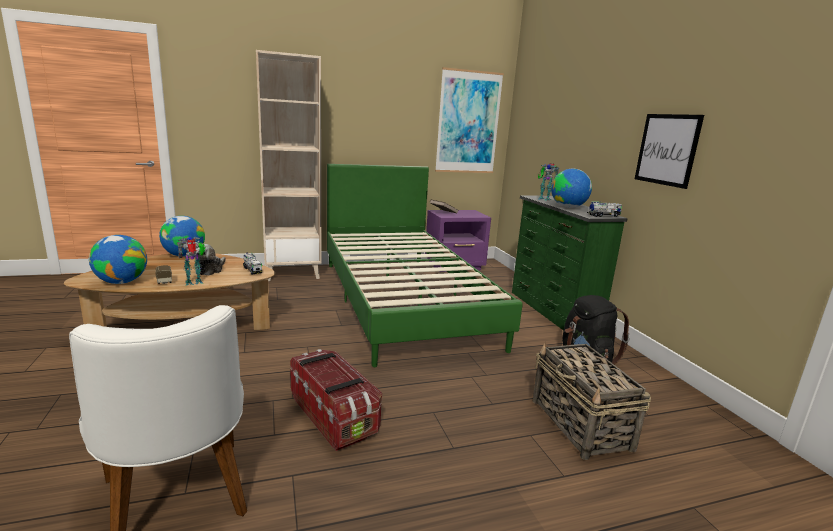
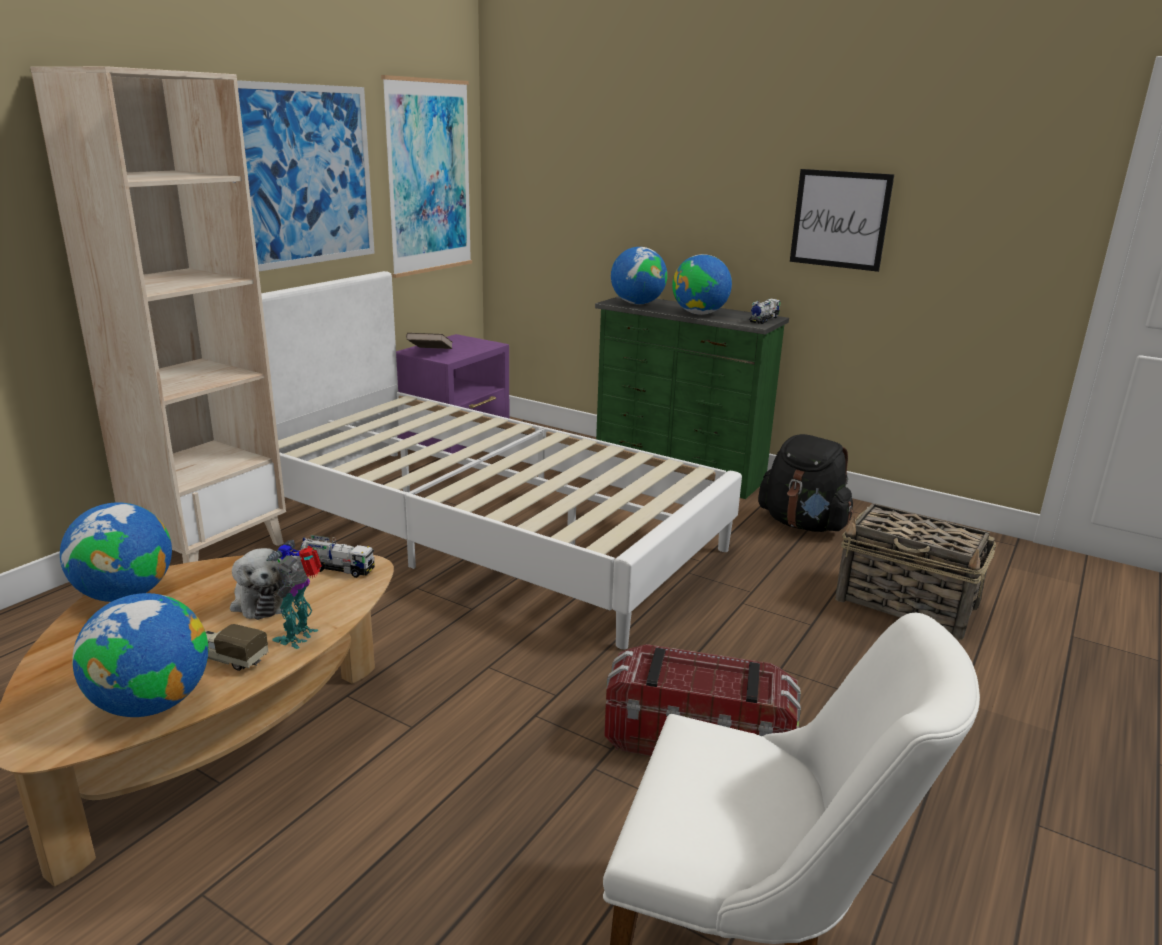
camera: 40 degrees left, 5 degrees up
green bed [327,164,523,367] -> white bed [261,271,742,649]
toy robot [538,163,559,201] -> globe [611,247,667,305]
none -> picture [237,80,375,271]

